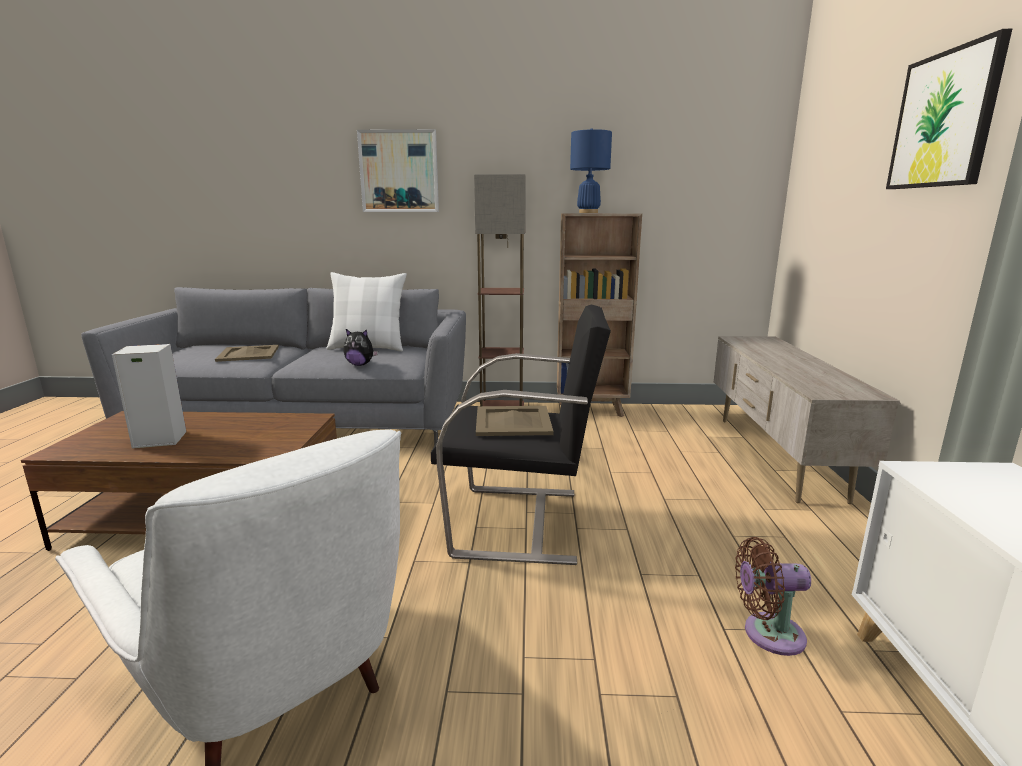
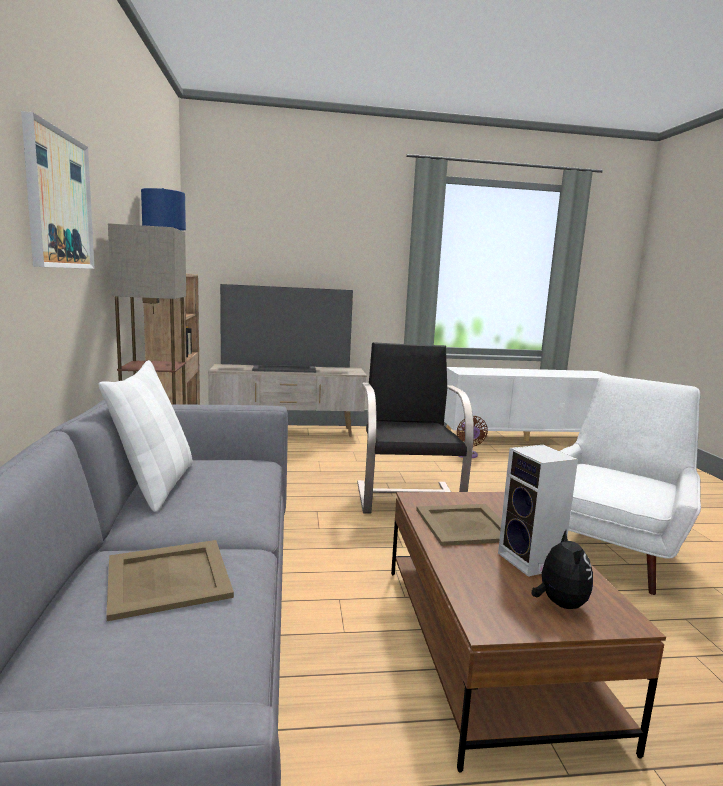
camera: 100 degrees left, 5 degrees down
plush toy [344,329,378,366] -> plush toy moved to [532,530,593,609]
beige tray [476,406,553,436] -> beige tray moved to [416,504,502,546]
picture [886,29,1012,189] -> none
none -> television [220,284,353,373]

